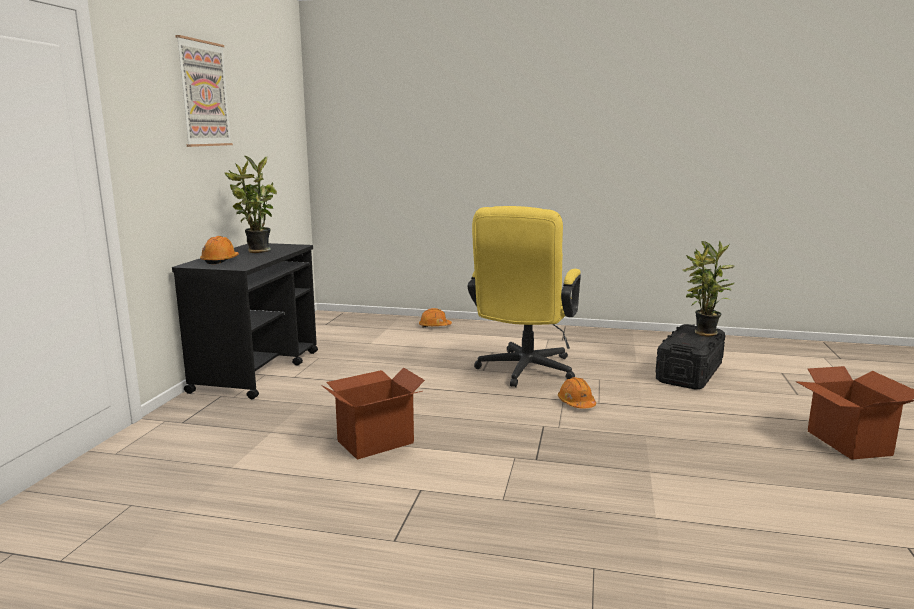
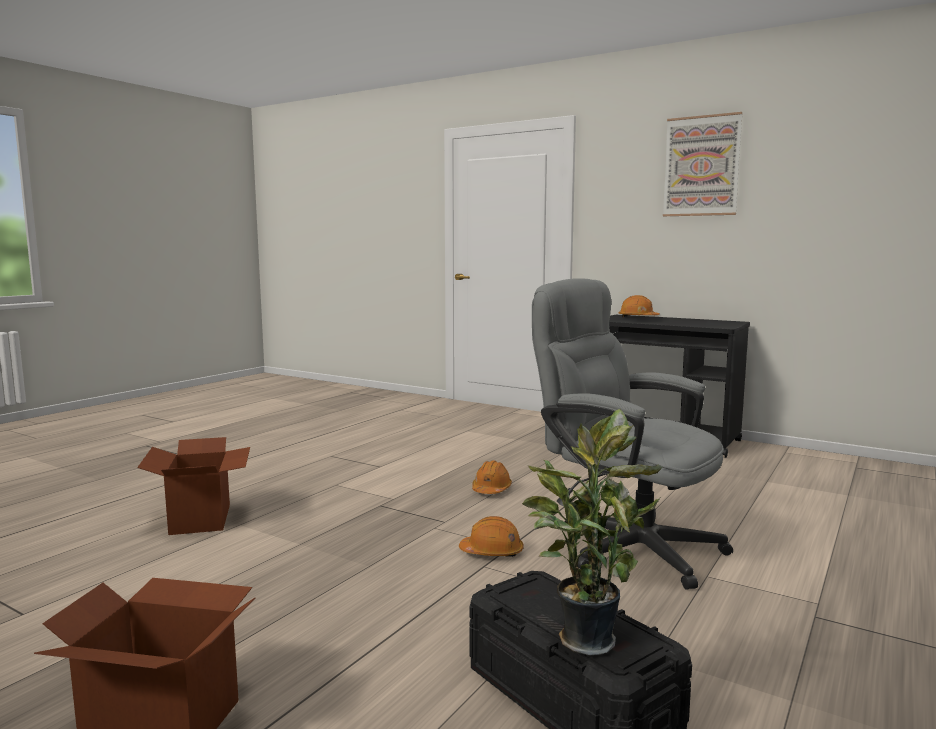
camera: 110 degrees right, 5 degrees down
potted plant [224,156,277,253] -> none
cardboard box [322,368,425,460] -> cardboard box moved to [137,437,250,535]
orange hard hat [419,308,452,327] -> orange hard hat moved to [472,460,512,494]
yellow office chair [468,206,581,387] -> grey office chair [532,278,733,590]

